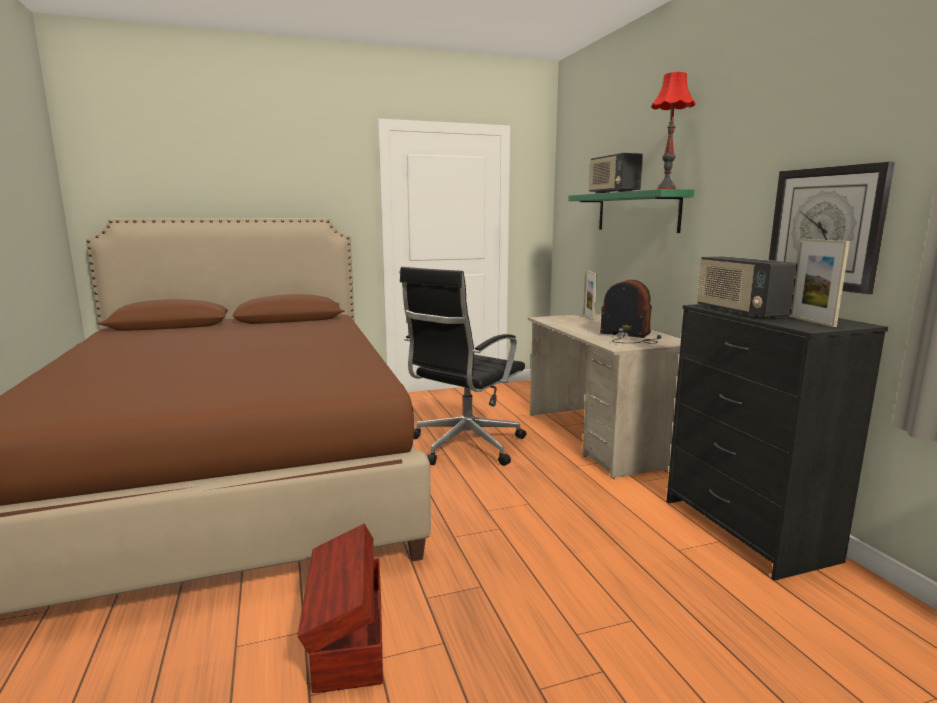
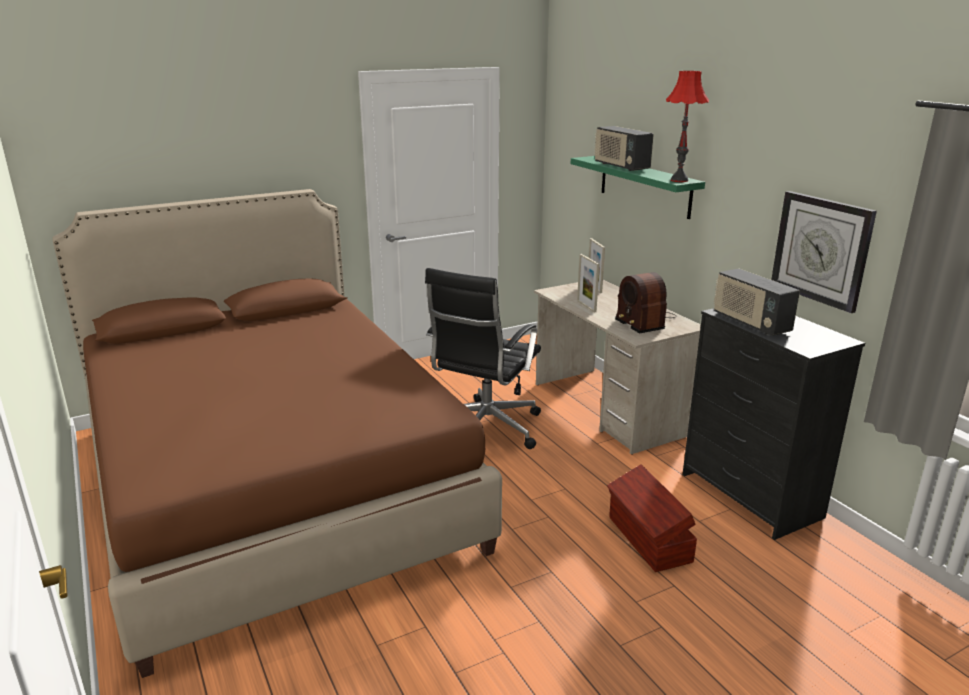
camera: 10 degrees left, 10 degrees up
brown storage box [297,524,383,693] -> brown storage box moved to [607,464,697,572]
radio [600,280,661,344] -> radio turned 135 degrees counterclockwise [615,272,677,334]
picture frame [789,239,850,327] -> picture frame moved to [577,254,600,313]

